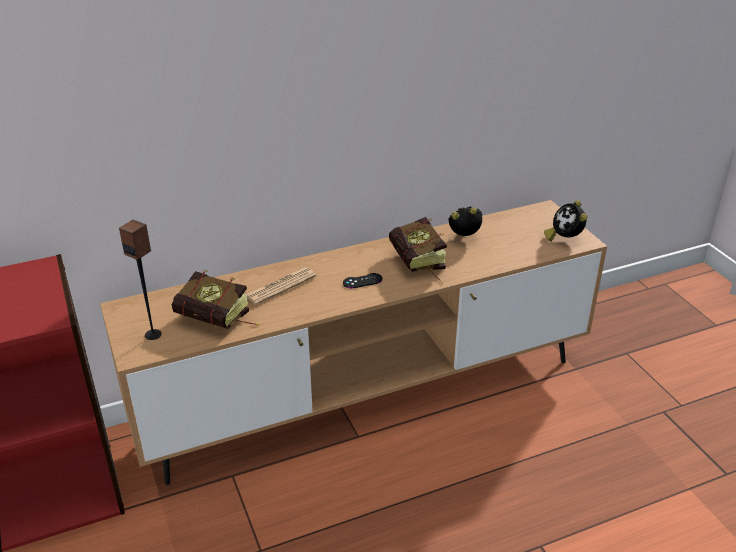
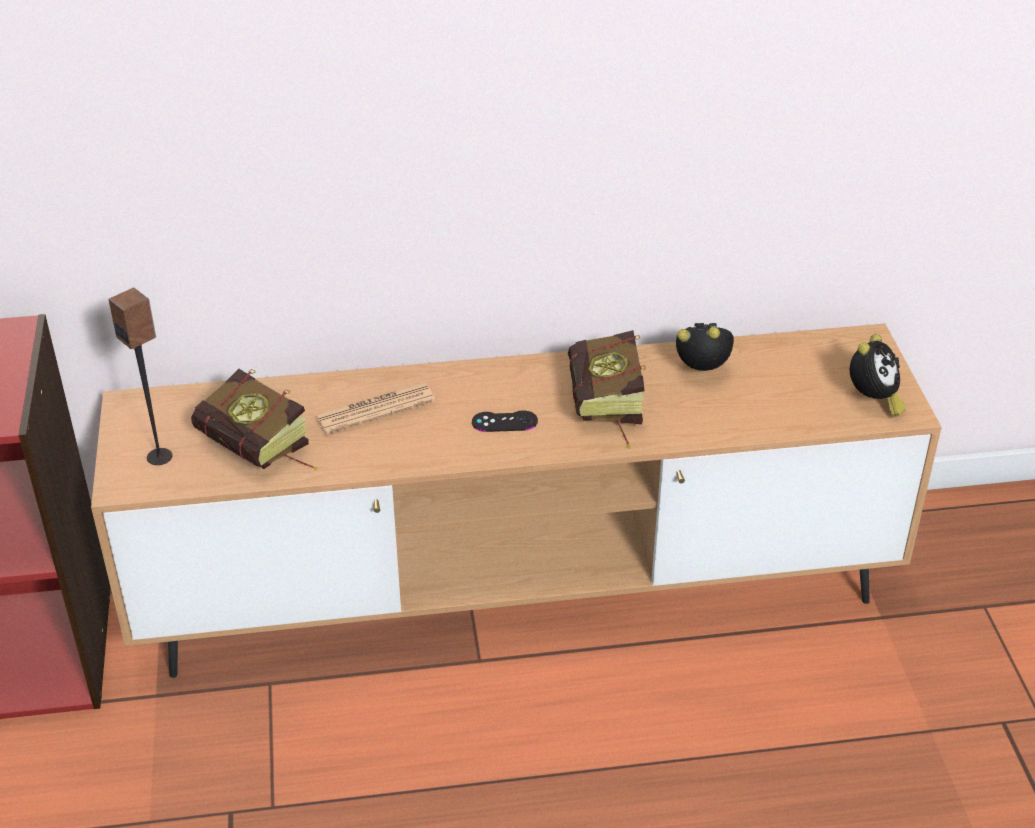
camera: 15 degrees right, 5 degrees up
alarm clock [544,200,588,241] -> alarm clock turned 150 degrees counterclockwise [849,334,906,416]

